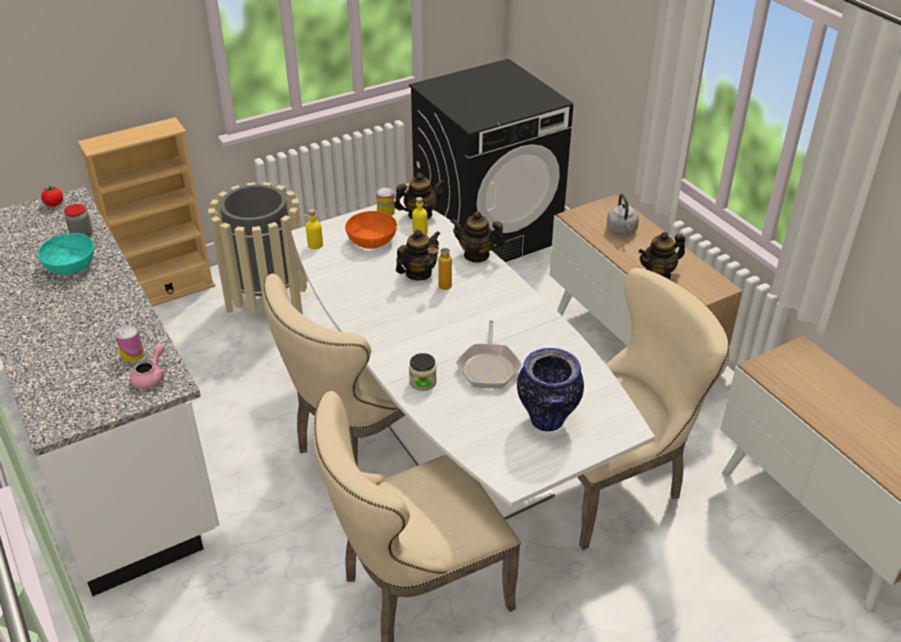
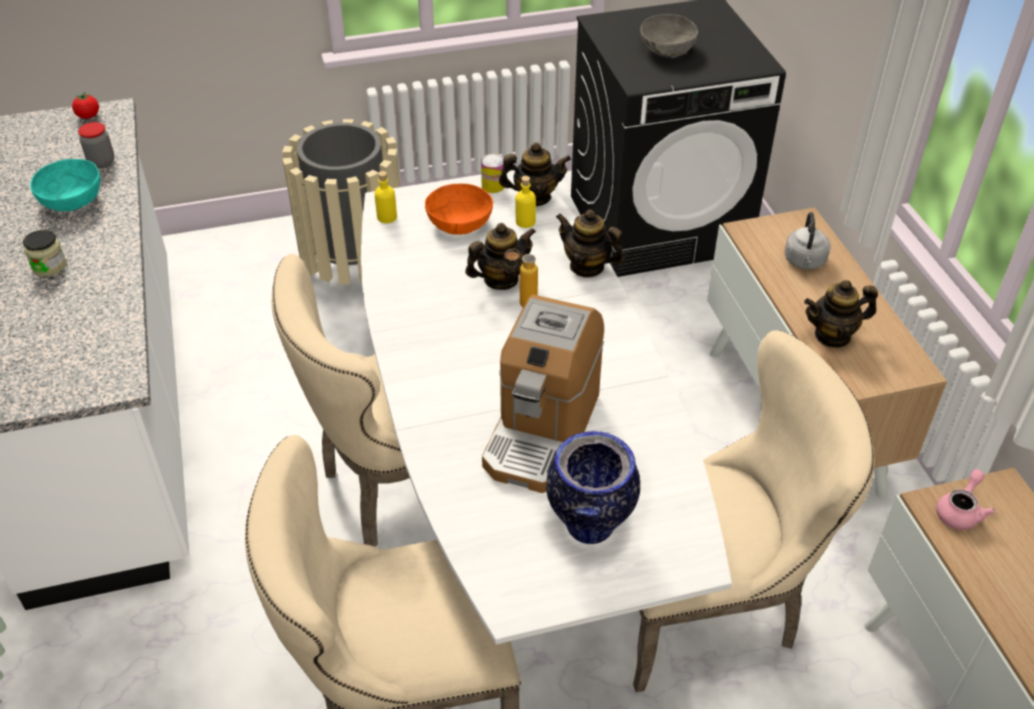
camera: 15 degrees right, 5 degrees up
beige bookcase [77,117,215,306] -> none
can [115,325,144,362] -> none
pink teapot [130,344,167,389] -> pink teapot moved to [936,469,995,530]
jar [409,353,437,391] -> jar moved to [23,230,66,277]
frying pan [456,320,522,388] -> coffee machine [482,295,604,493]
none -> grey bowl [640,14,698,57]

